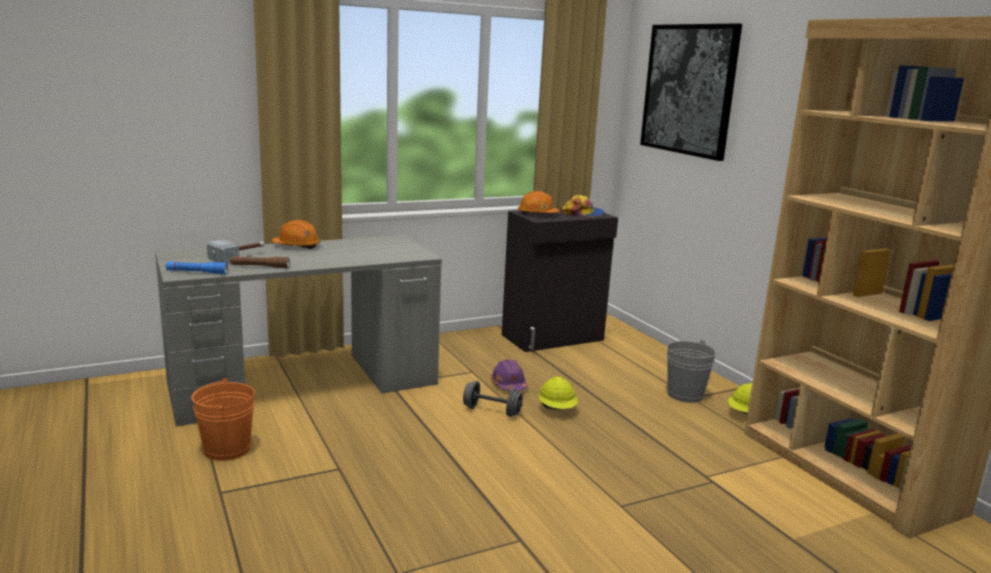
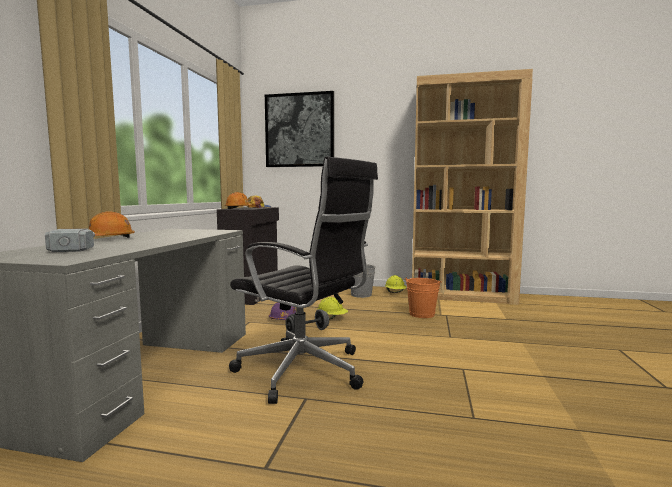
camera: 50 degrees left, 10 degrees down
blue flashlight [165,262,228,274] -> none
orange bucket [191,378,255,461] -> orange bucket moved to [404,277,442,318]
brown flashlight [230,256,289,268] -> none
none -> black office chair [229,156,378,404]

